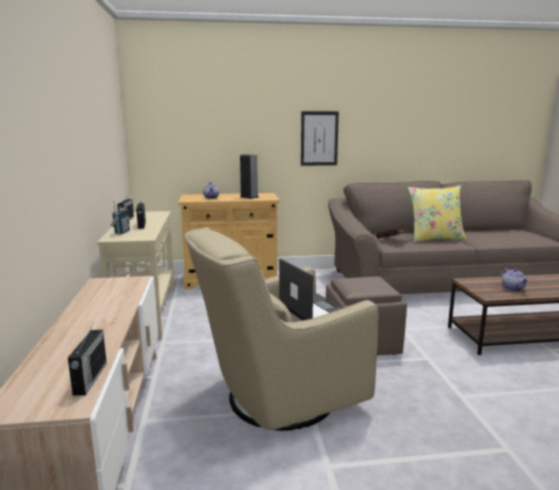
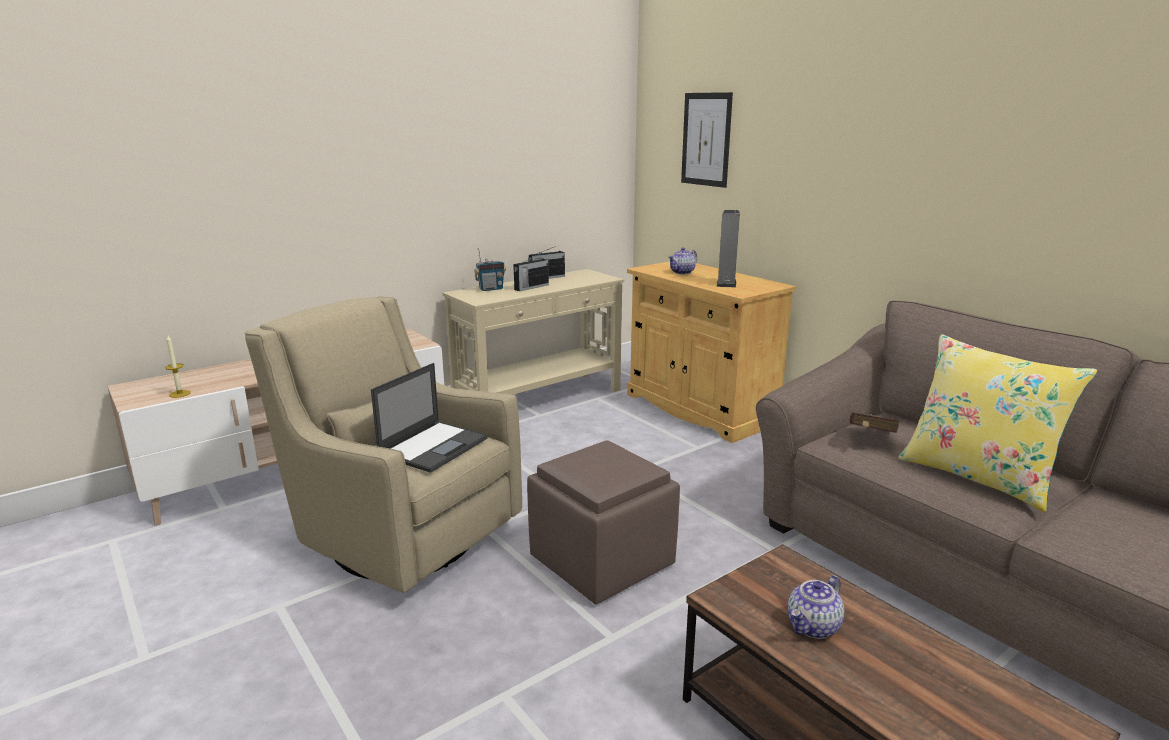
camera: 60 degrees right, 5 degrees up
radio [68,323,107,396] -> candle [165,335,191,398]
picture [301,111,339,166] -> picture moved to [681,92,733,188]

